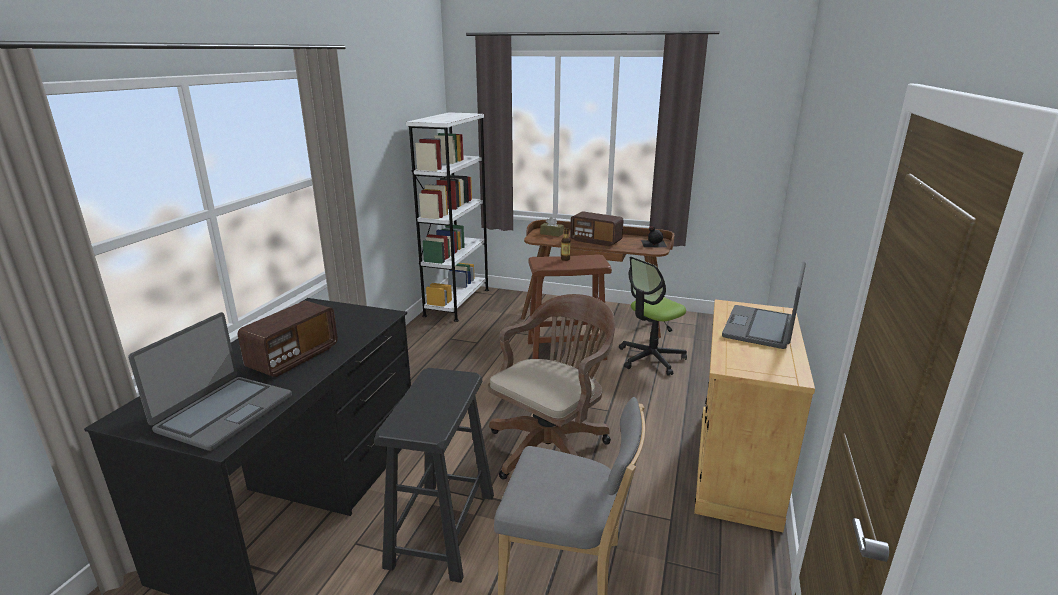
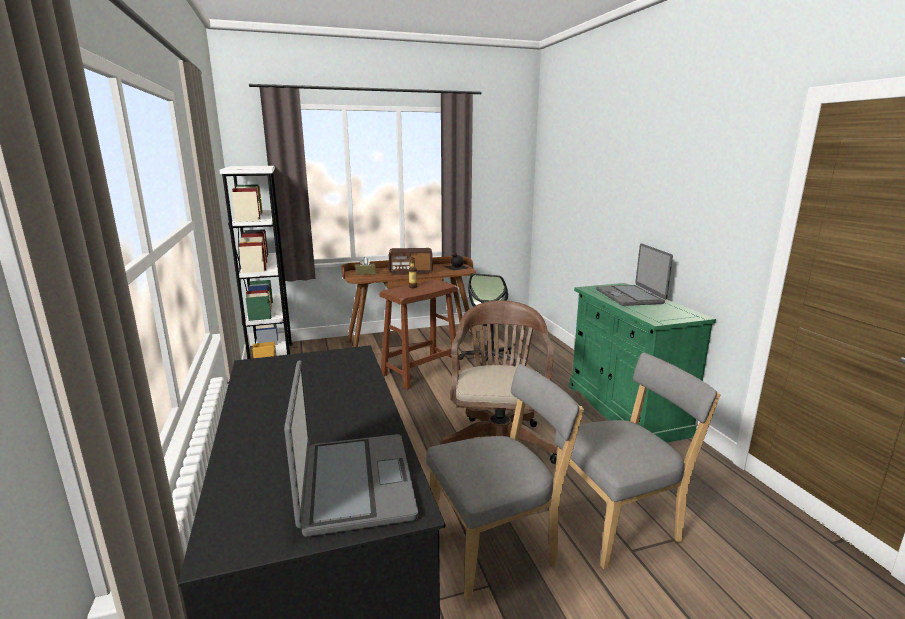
camera: 35 degrees left, 5 degrees down
radio [238,301,338,377] -> none
black stool [374,368,494,583] -> grey chair [426,364,584,600]
beige cabinet [694,299,815,532] -> green cabinet [569,283,716,443]

